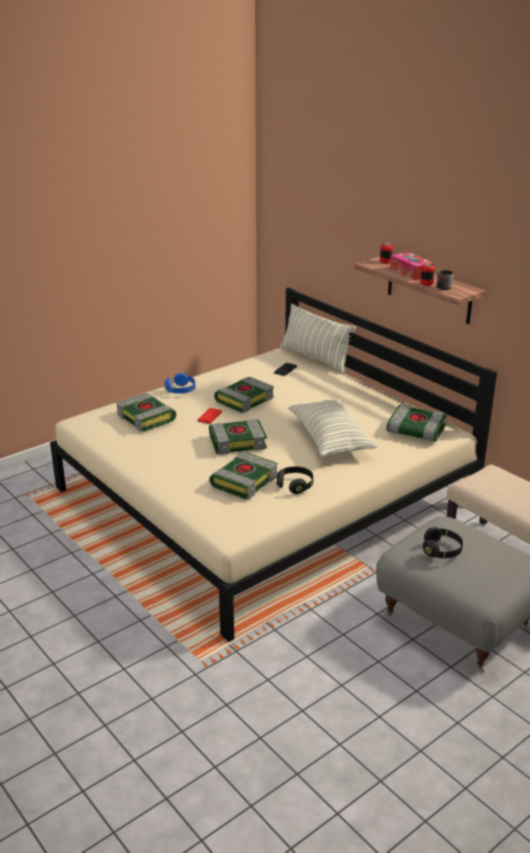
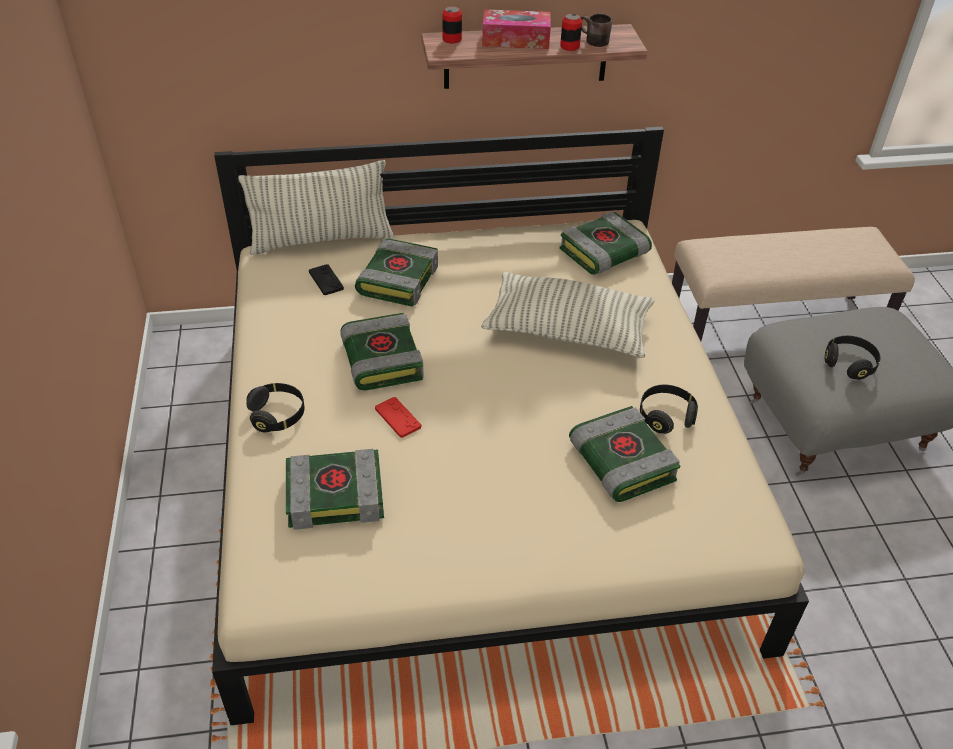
camera: 60 degrees left, 15 degrees up
blue headphones [165,373,195,394] -> black headphones [246,383,305,432]
book [209,419,267,455] -> book moved to [355,239,438,307]

